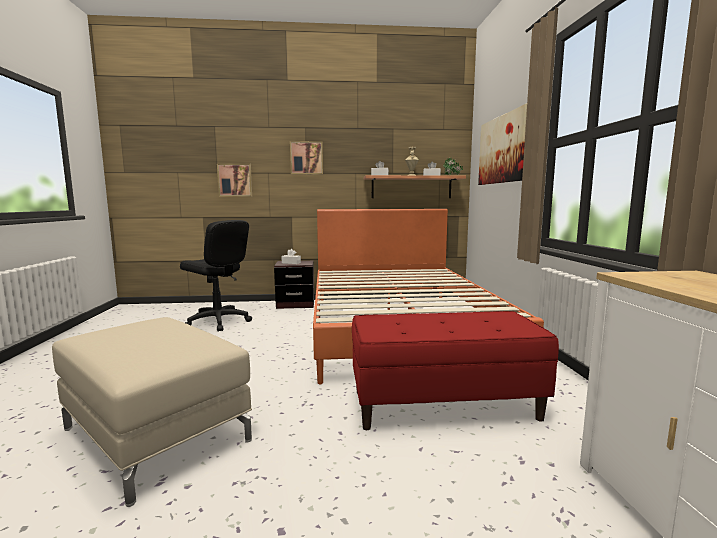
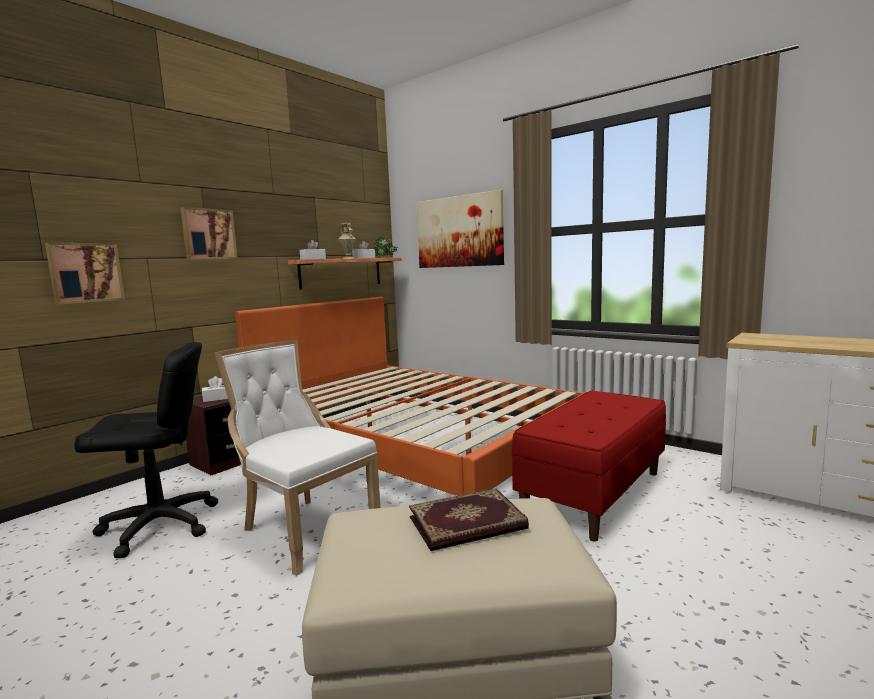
camera: 45 degrees left, 0 degrees up
none -> white chair [215,340,380,576]
none -> book [409,488,529,551]

